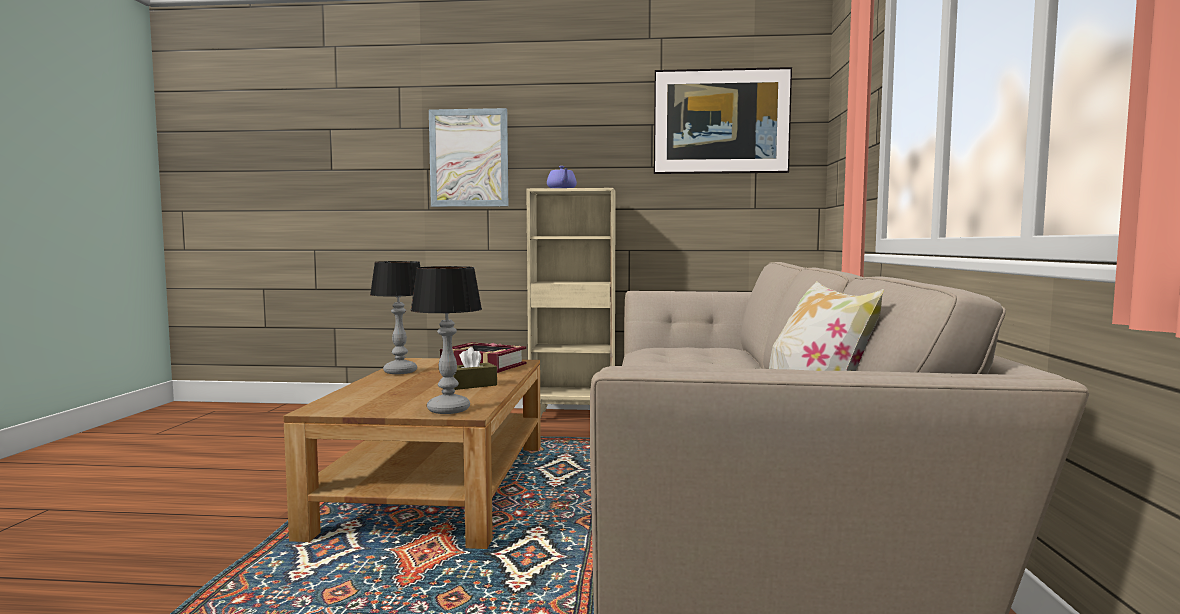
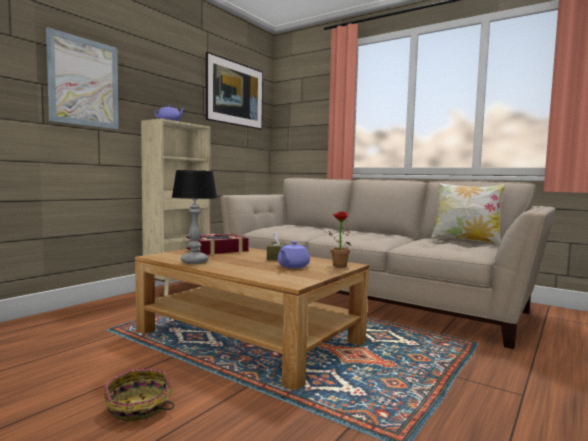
camera: 60 degrees left, 0 degrees up
table lamp [410,266,482,414] -> potted plant [320,211,351,267]
none -> basket [104,369,174,422]
none -> purple teapot [278,241,310,268]

